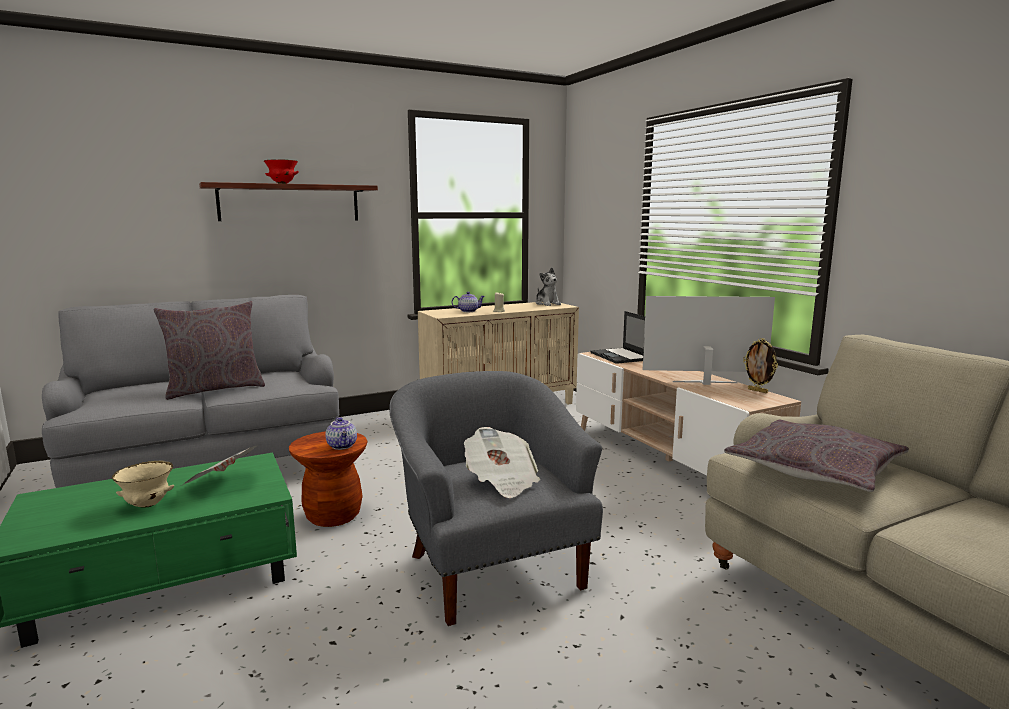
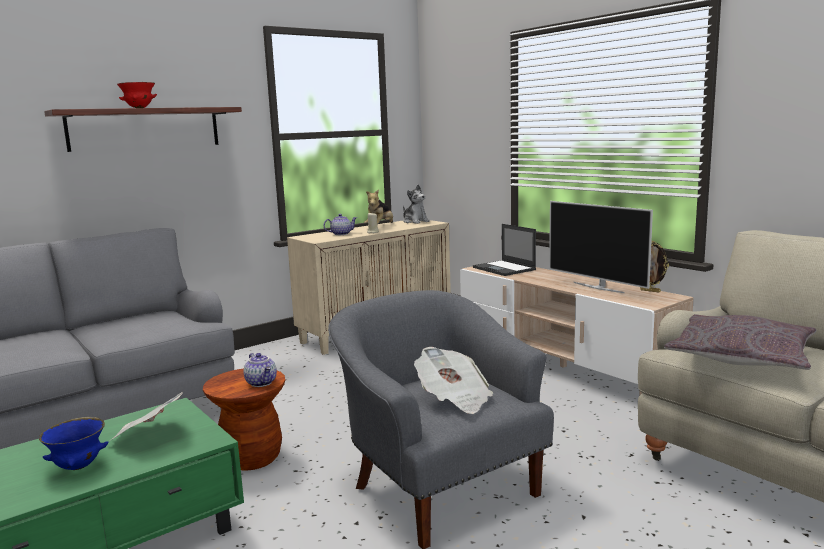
camera: 10 degrees left, 0 degrees up
beige bowl [112,460,174,508] -> blue bowl [39,417,108,470]
grey pillow [153,301,265,400] -> none
television [643,296,775,385] -> television turned 120 degrees counterclockwise [549,201,653,293]
none -> plush toy [364,189,393,224]

